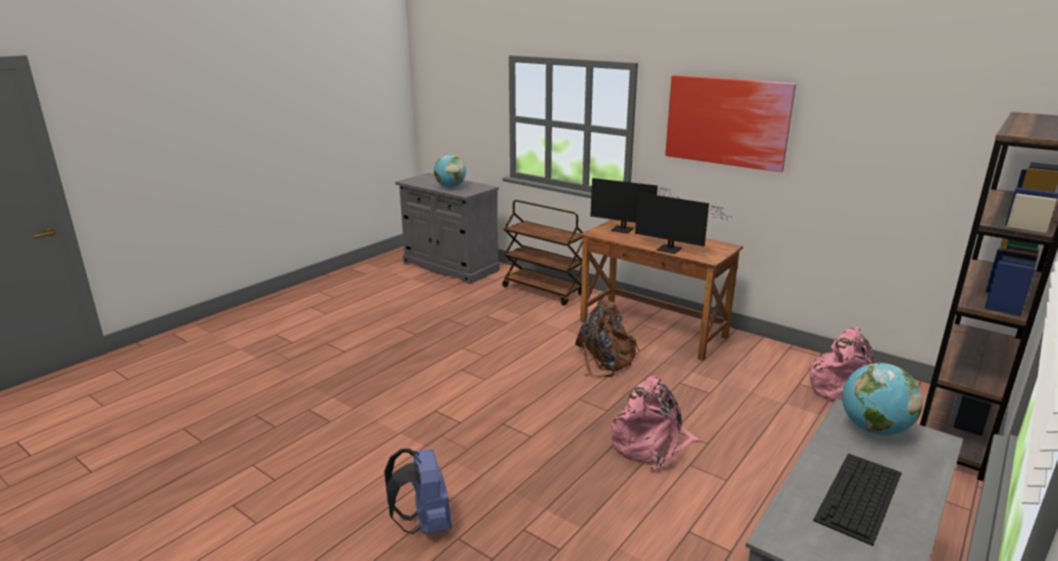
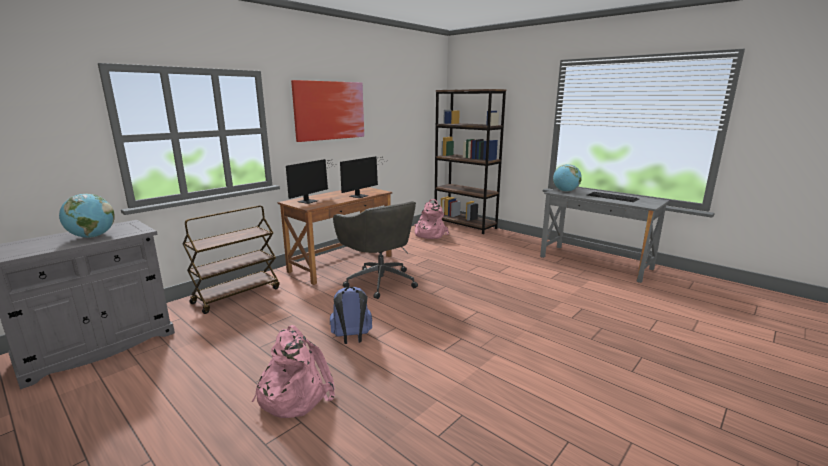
camera: 85 degrees left, 5 degrees down
blue backpack [384,448,452,534] -> blue backpack moved to [330,287,372,344]
brown backpack [575,295,640,377] -> grey office chair [333,201,418,299]
pink backpack [611,376,700,471] -> pink backpack moved to [252,325,335,418]

